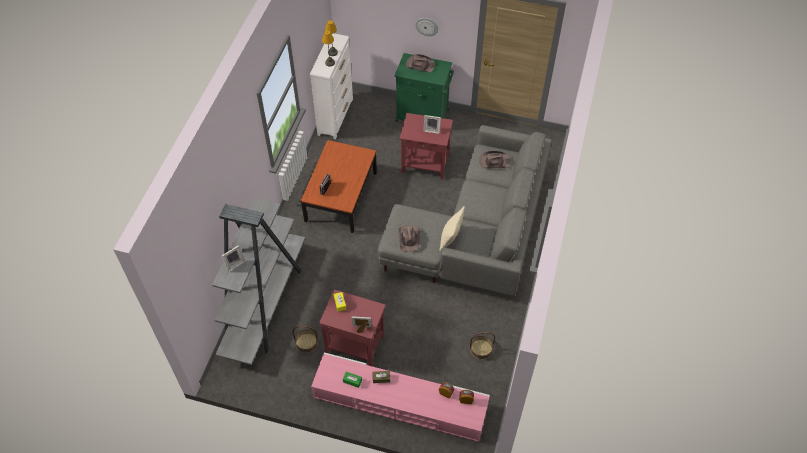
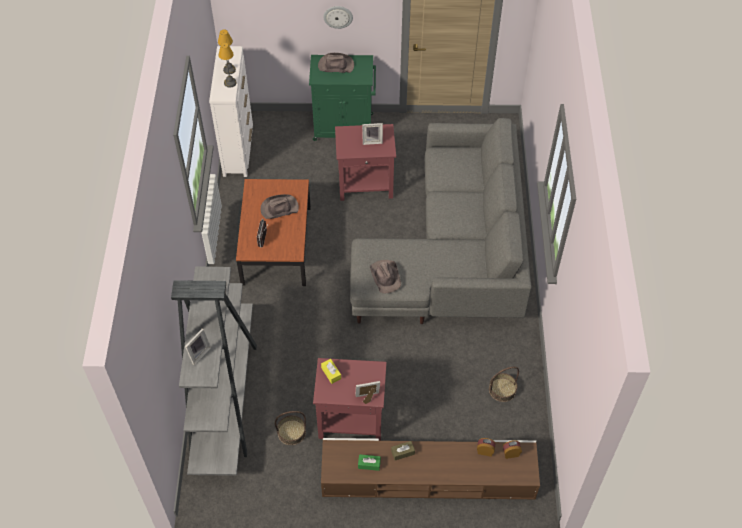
camera: 15 degrees left, 0 degrees up
pink tv stand [311,352,490,442] -> brown tv stand [321,438,540,499]
beige pillow [440,207,465,251] -> none
brown hat [479,151,510,169] -> brown hat moved to [261,194,299,219]

